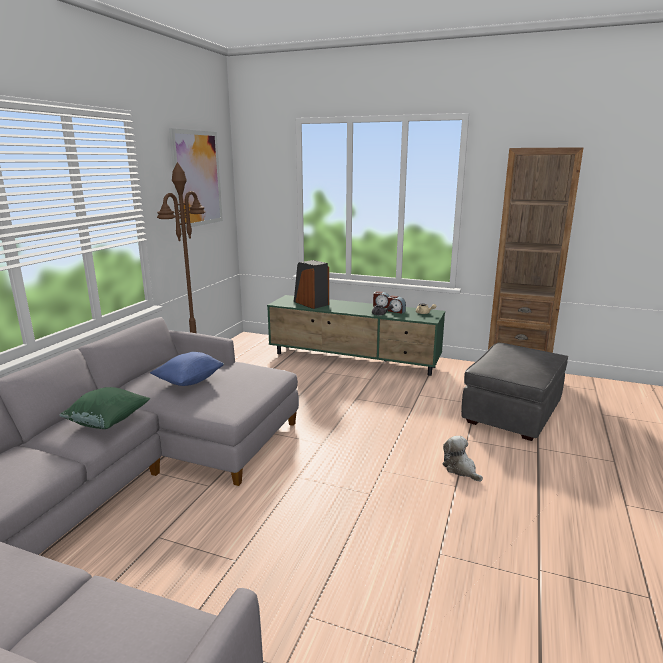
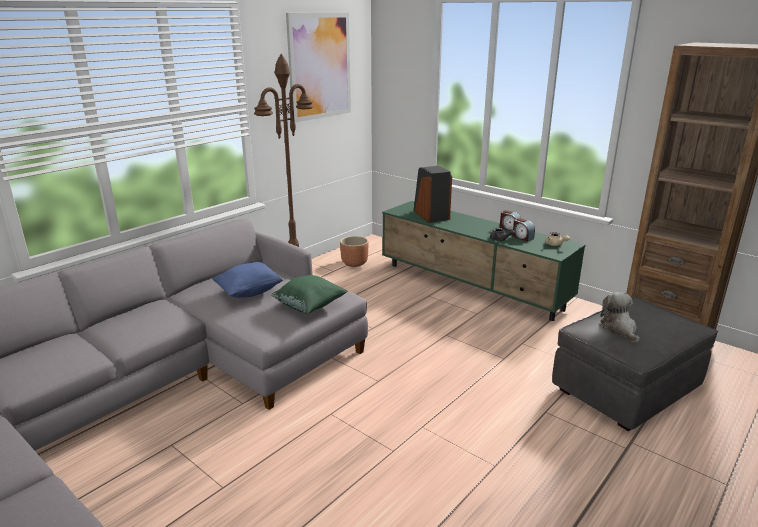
camera: 20 degrees right, 5 degrees up
green pillow [59,387,151,429] -> green pillow moved to [271,275,348,314]
plush toy [443,436,483,482] -> plush toy moved to [600,292,640,343]
none -> brown planter [340,236,368,267]

